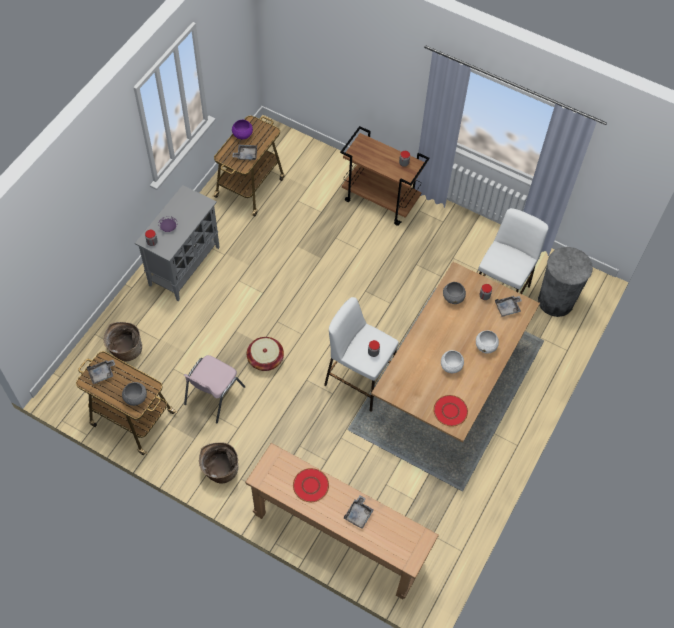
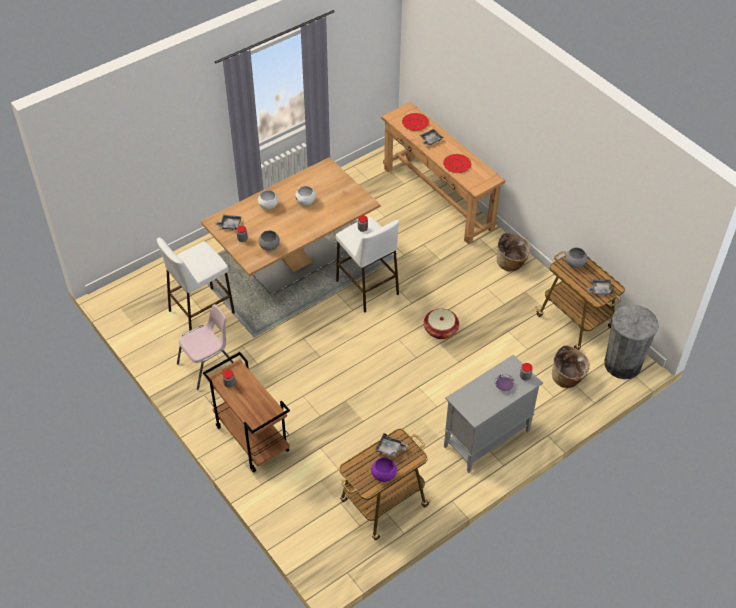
camera: 155 degrees left, 10 degrees down
pink chair [184,355,245,424] -> pink chair moved to [177,304,234,390]
red plate [433,395,468,426] -> red plate moved to [402,113,429,131]
grey trash can [538,247,593,317] -> grey trash can moved to [604,305,659,379]

